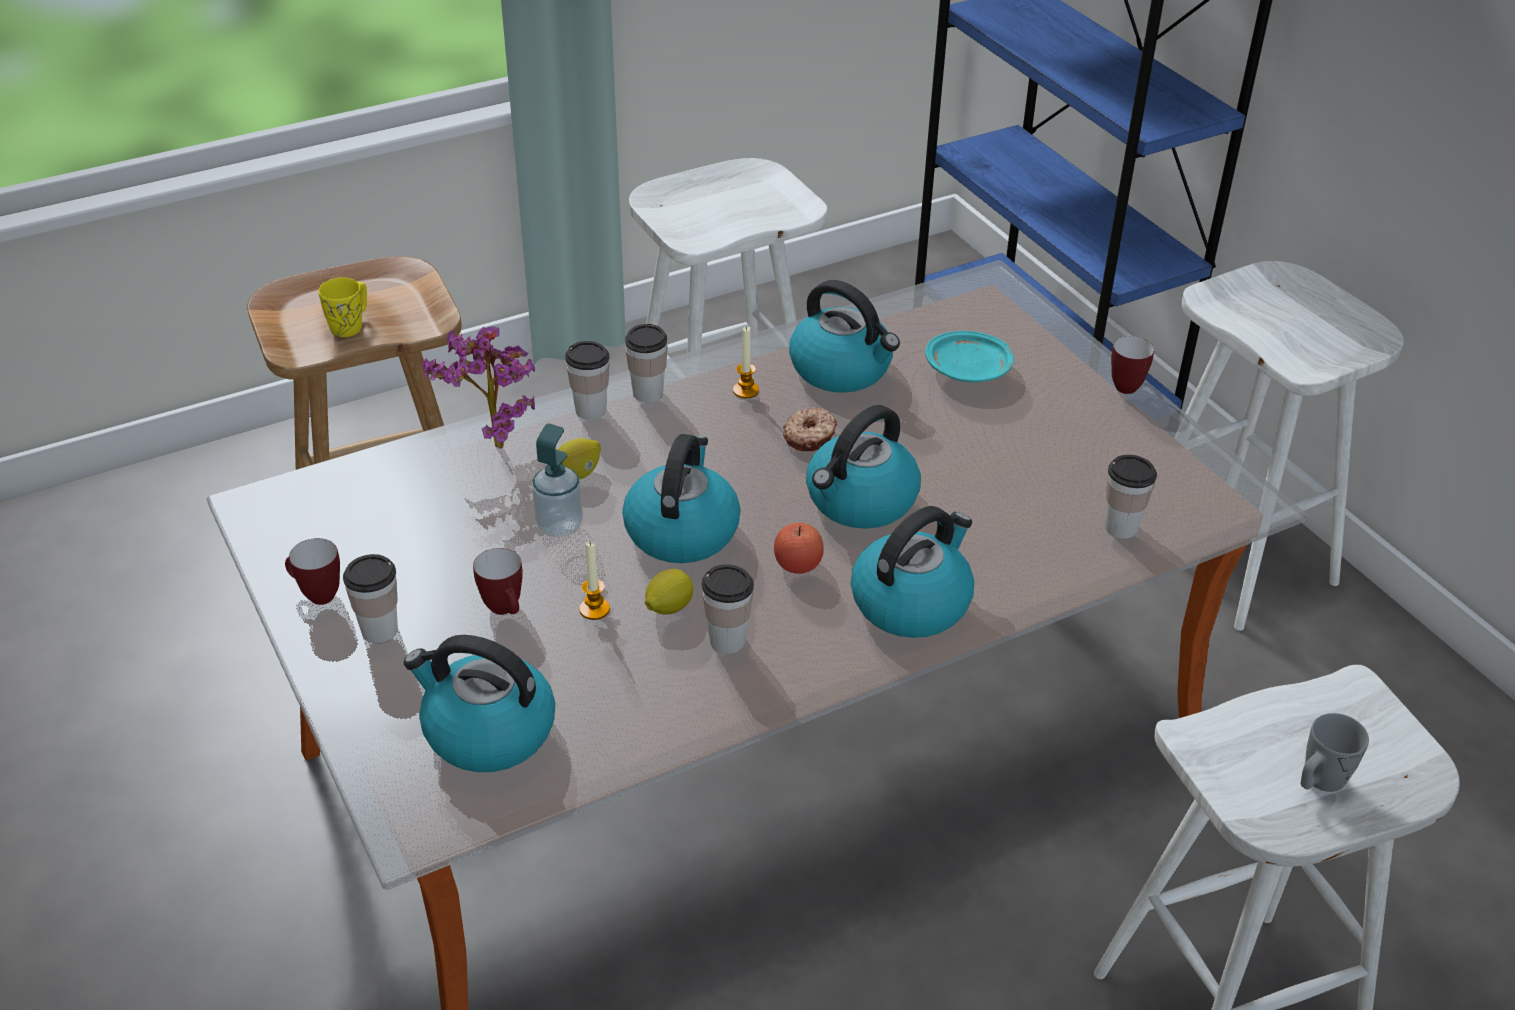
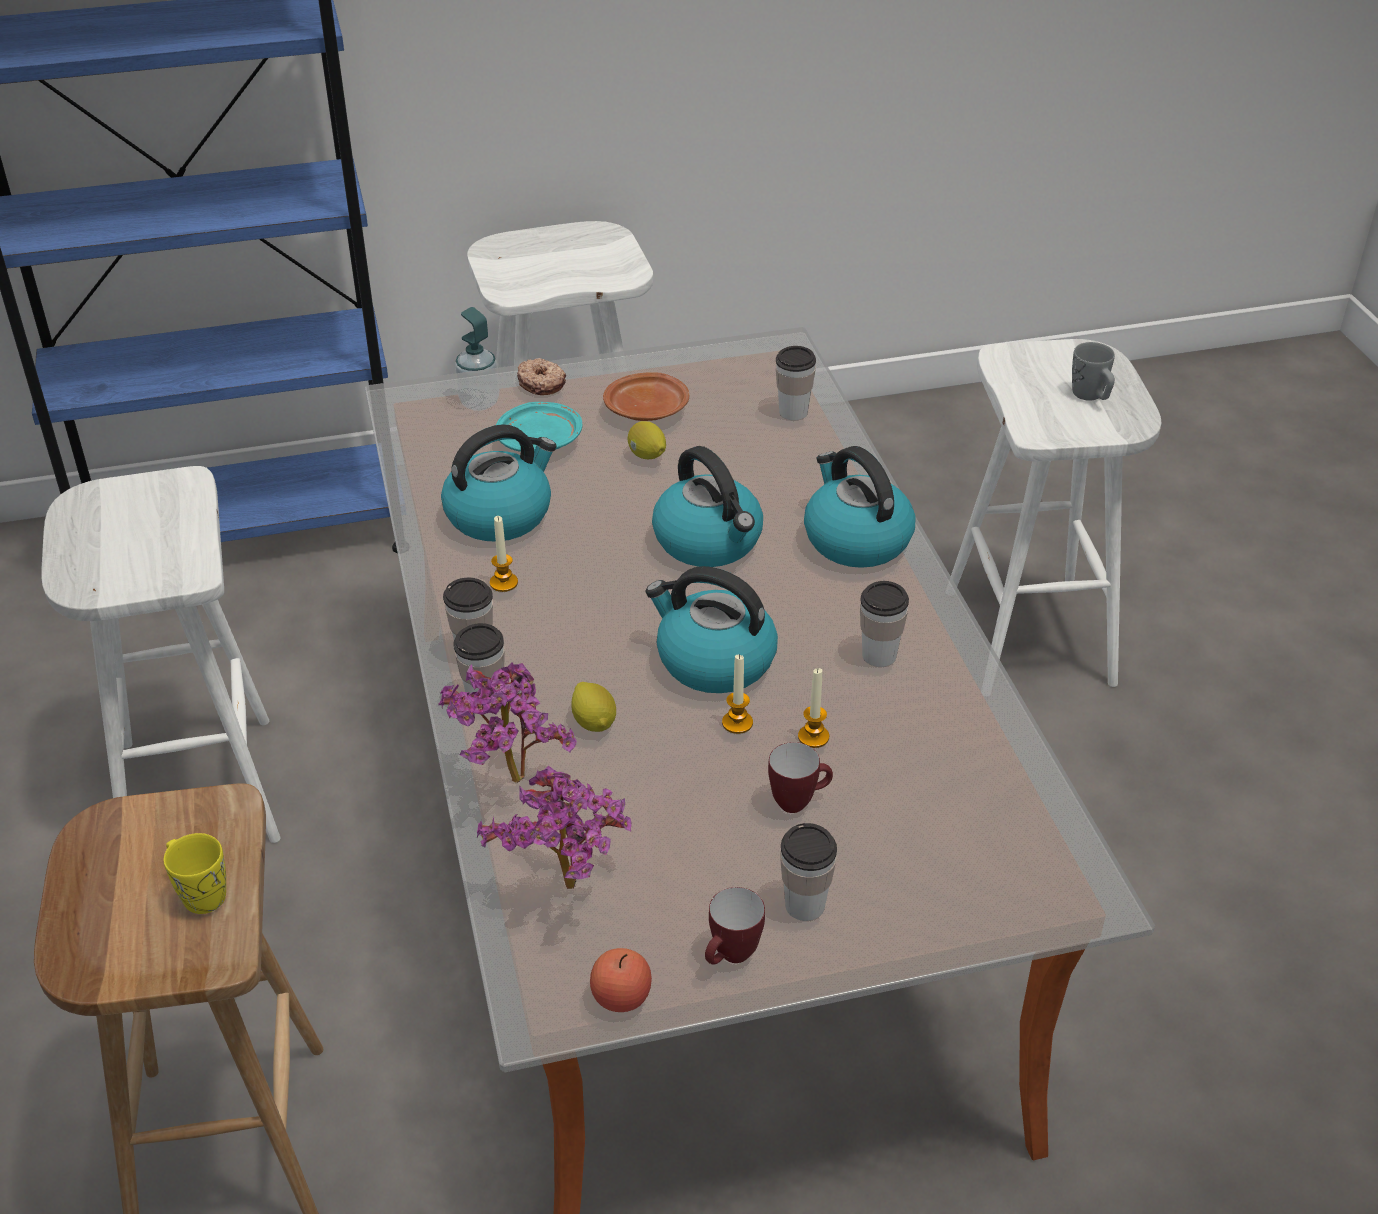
camera: 75 degrees left, 0 degrees up
kettle [404,635,555,772] -> none
soap dispenser [532,424,583,537] -> soap dispenser moved to [455,307,500,411]
lemon [645,569,693,615] -> lemon moved to [628,421,666,459]
apple [774,523,824,574] -> apple moved to [590,948,652,1012]
donut [783,407,837,451] -> donut moved to [517,358,566,395]
mug [1111,336,1154,394] -> none
none -> potted plant [477,766,632,889]
none -> brown plate [603,372,689,421]
none -> candle [722,654,753,734]

